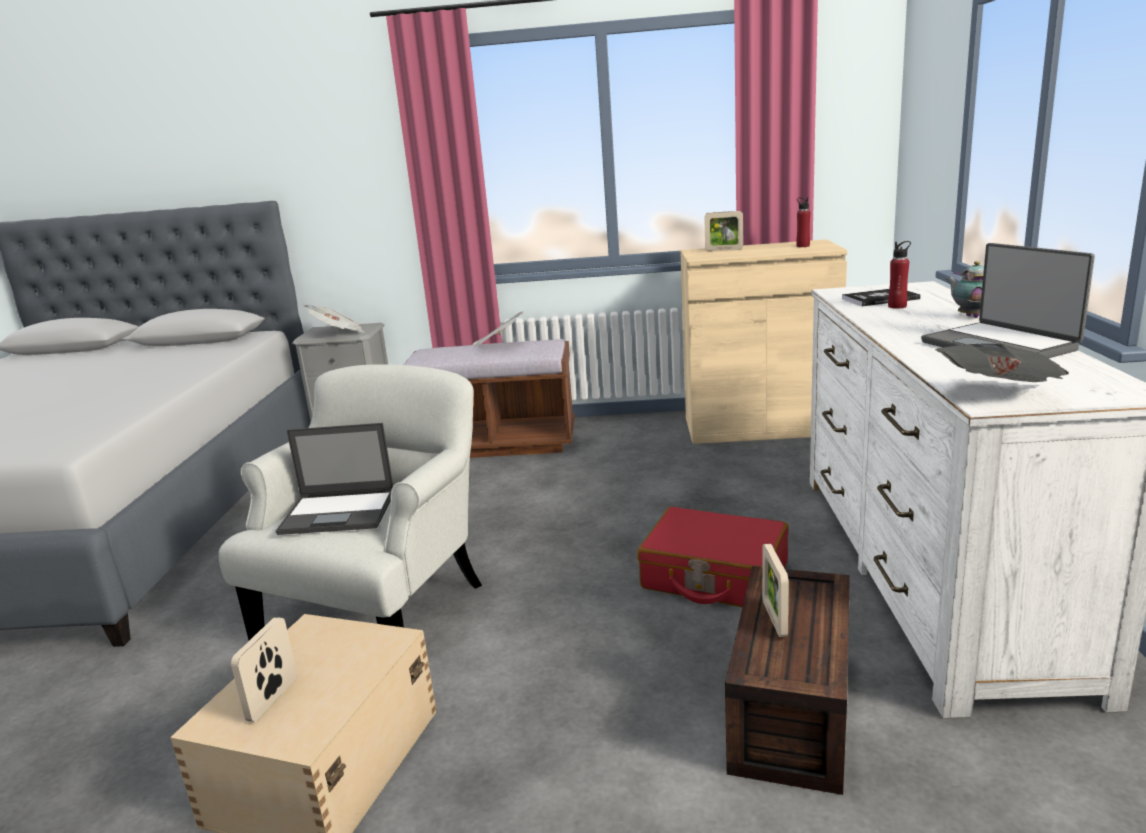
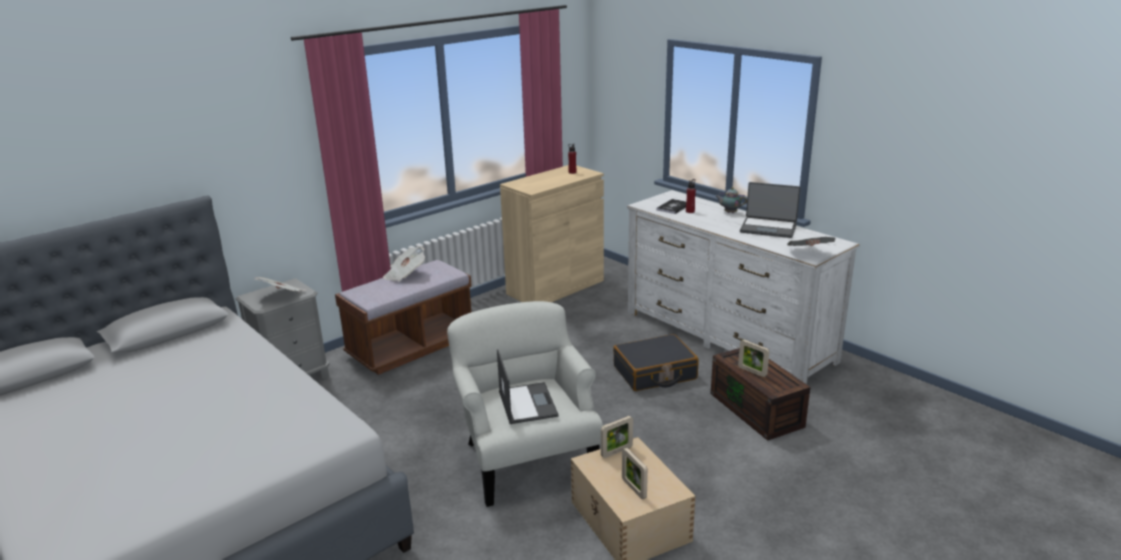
camera: 45 degrees left, 5 degrees up
laptop [276,423,393,535] -> laptop turned 60 degrees counterclockwise [497,349,559,424]
red suitcase [637,506,789,607] -> black suitcase [613,334,698,391]
picture frame [704,211,743,251] -> picture frame moved to [601,416,633,458]

